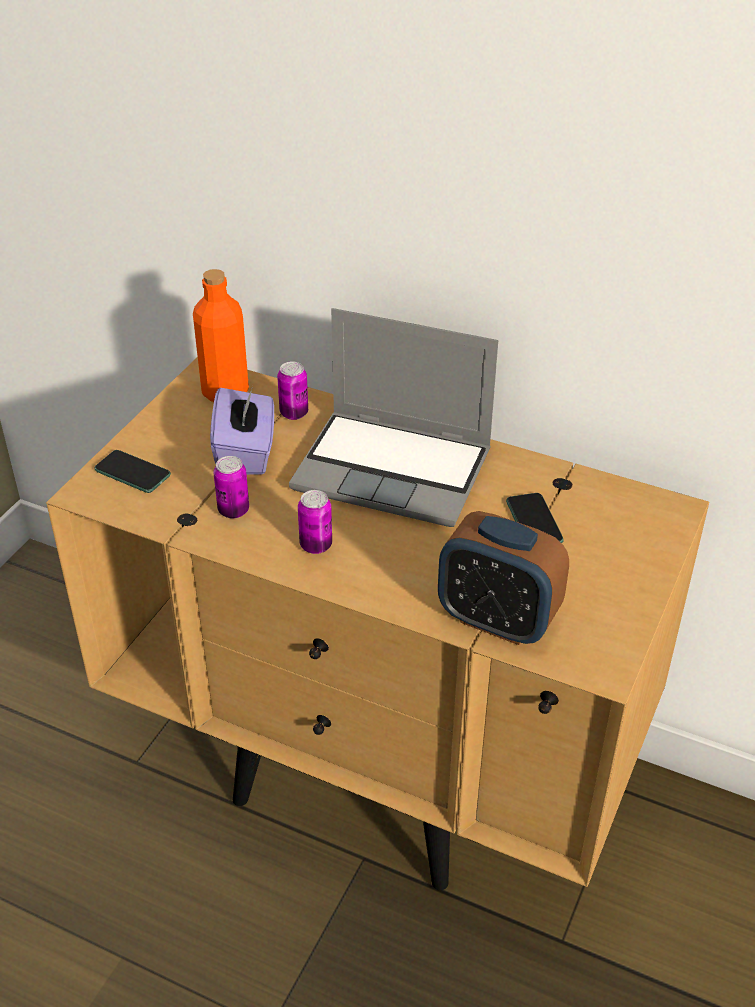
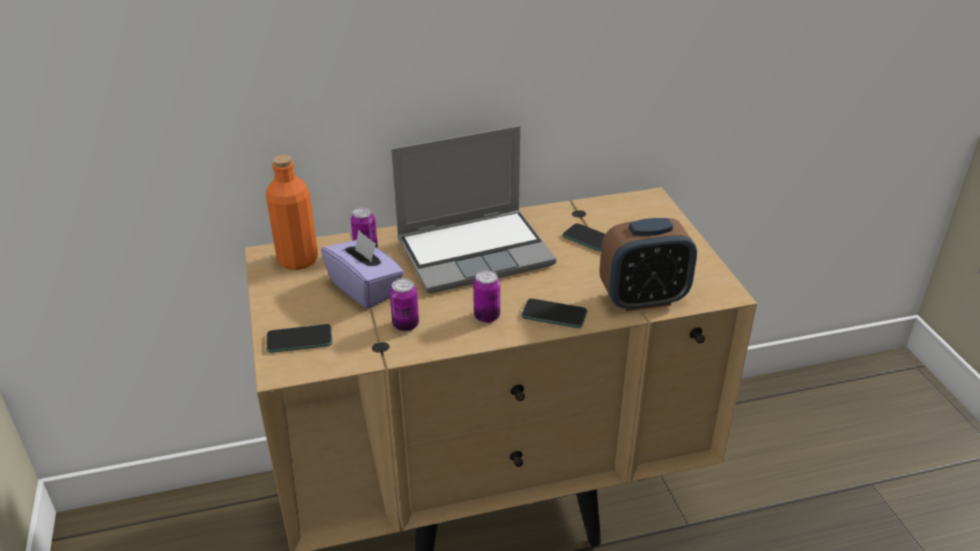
camera: 40 degrees left, 5 degrees down
none -> phone [521,299,587,328]

